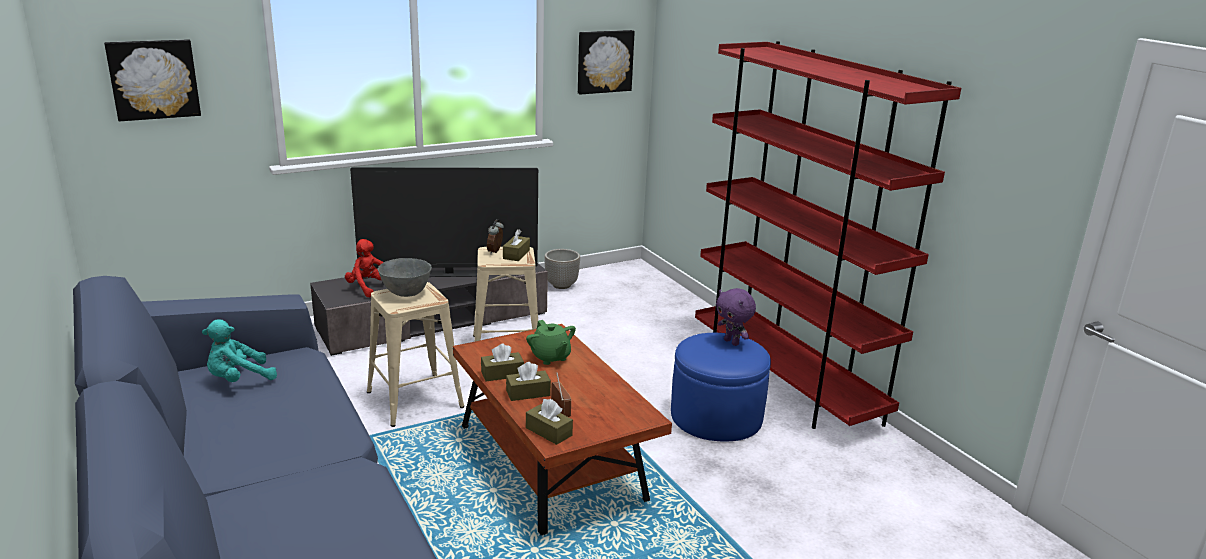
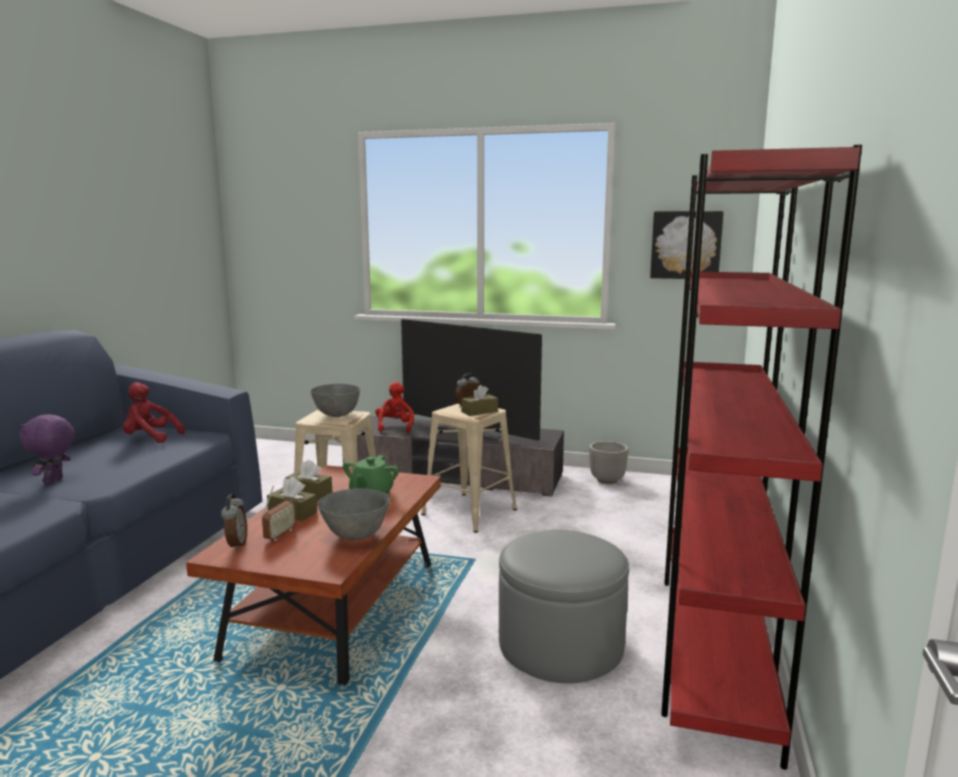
camera: 45 degrees right, 10 degrees down
picture [104,39,201,121] -> none
turquoise plush toy [202,319,277,382] -> red plush toy [122,382,185,443]
brown tissue box [526,399,573,445] -> alarm clock [221,494,247,550]
blue ottoman [671,333,771,441] -> grey ottoman [499,530,629,683]
purple plush toy [716,288,756,346] -> purple plush toy moved to [20,414,75,484]
none -> grey bowl [318,488,390,540]

